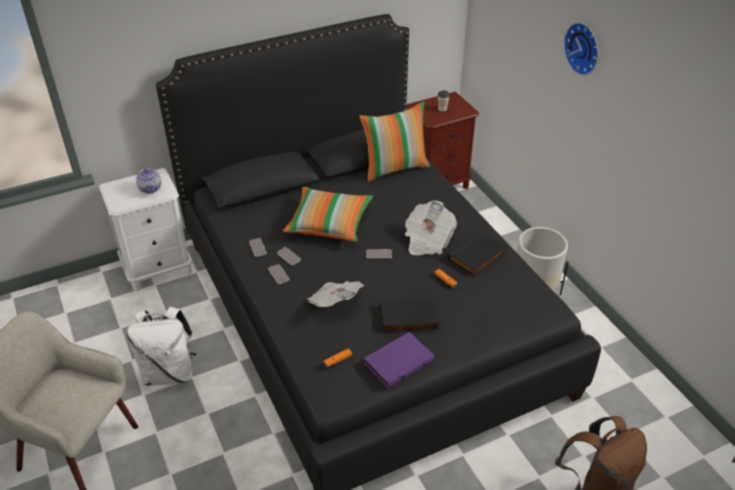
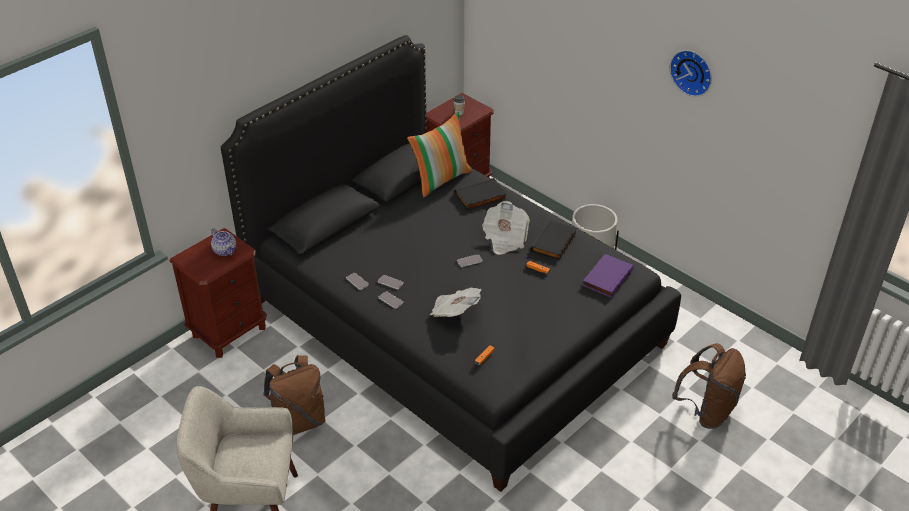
camera: 20 degrees left, 0 degrees up
white nightstand [99,168,192,291] -> brown nightstand [170,228,267,358]
white backpack [127,307,196,386] -> brown backpack [263,355,325,435]
pillow [283,187,373,242] -> none
purple book [364,332,434,388] -> purple book moved to [583,254,634,298]
black book [380,296,440,332] -> black book moved to [455,178,507,211]
wall clock [564,22,598,76] -> wall clock moved to [670,50,712,97]

